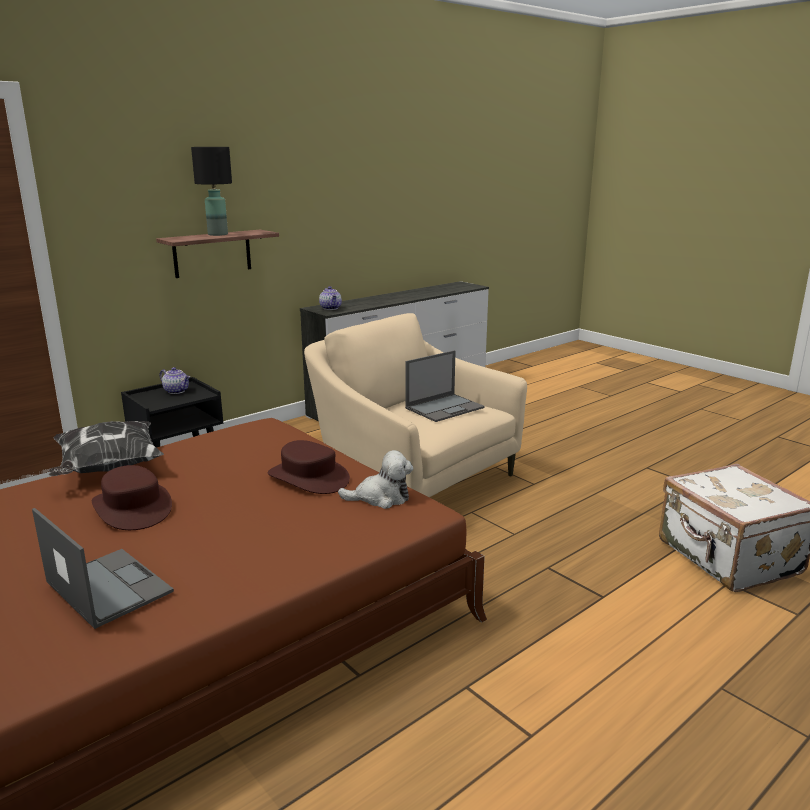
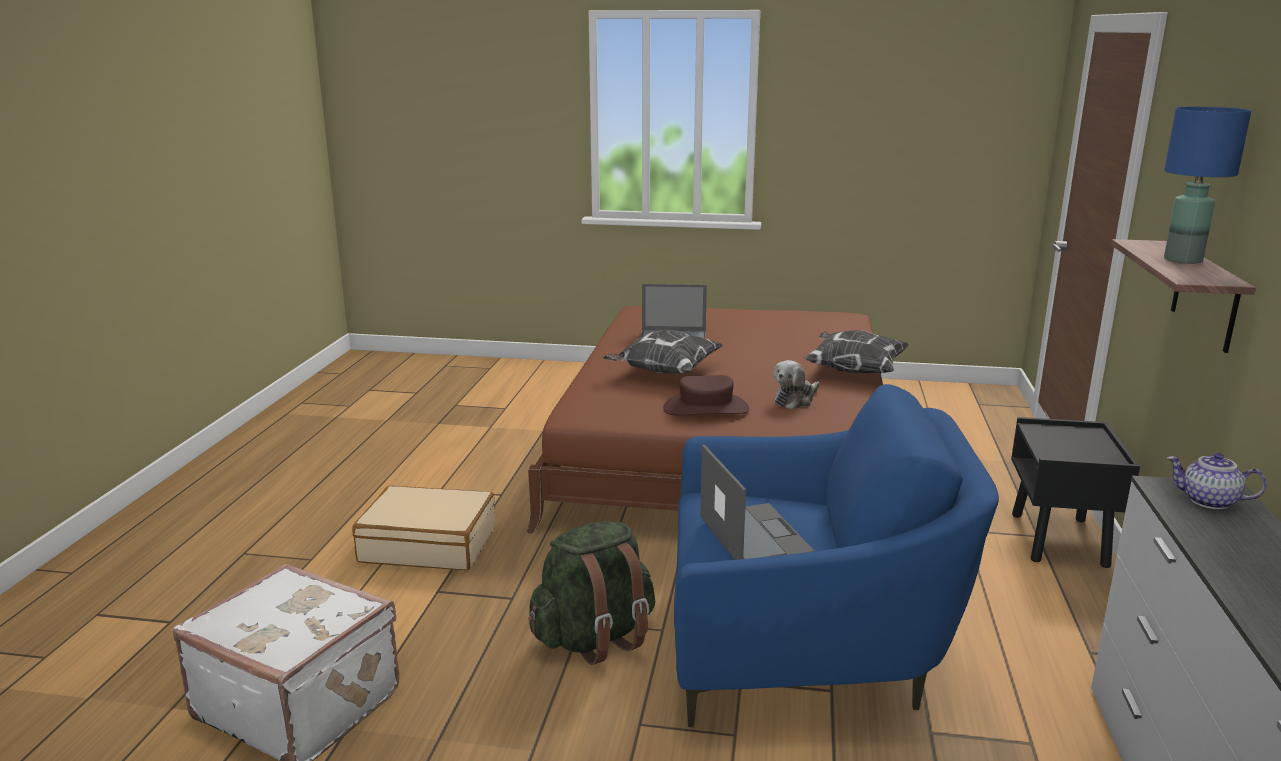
camera: 140 degrees right, 0 degrees up
brown hat [92,465,172,530] -> none
teapot [160,367,190,394] -> none
black table lamp [191,147,232,236] -> blue table lamp [1164,107,1251,264]
beige armchair [304,313,527,497] -> blue armchair [674,384,999,727]
plush toy [338,450,413,509] -> plush toy moved to [773,360,820,409]
laptop [405,350,485,422] -> laptop turned 150 degrees clockwise [700,445,815,560]
none -> beige suitcase [352,486,495,570]
none -> green backpack [528,521,655,665]
none -> pillow [603,330,724,373]

